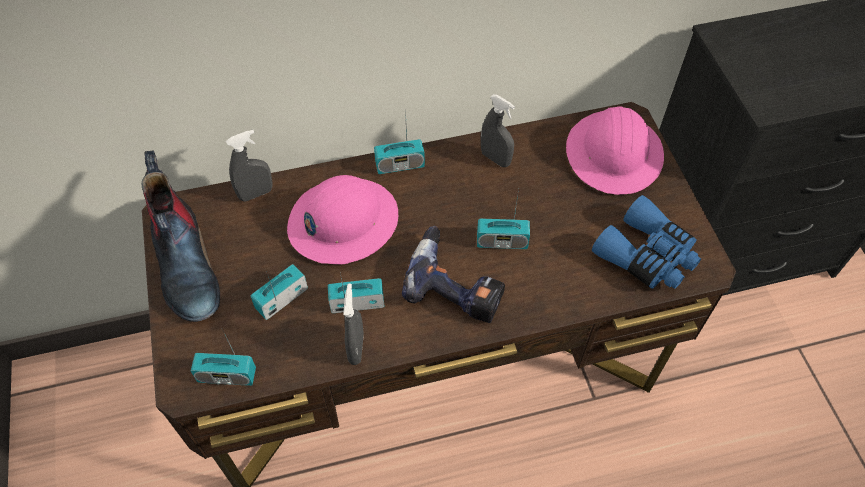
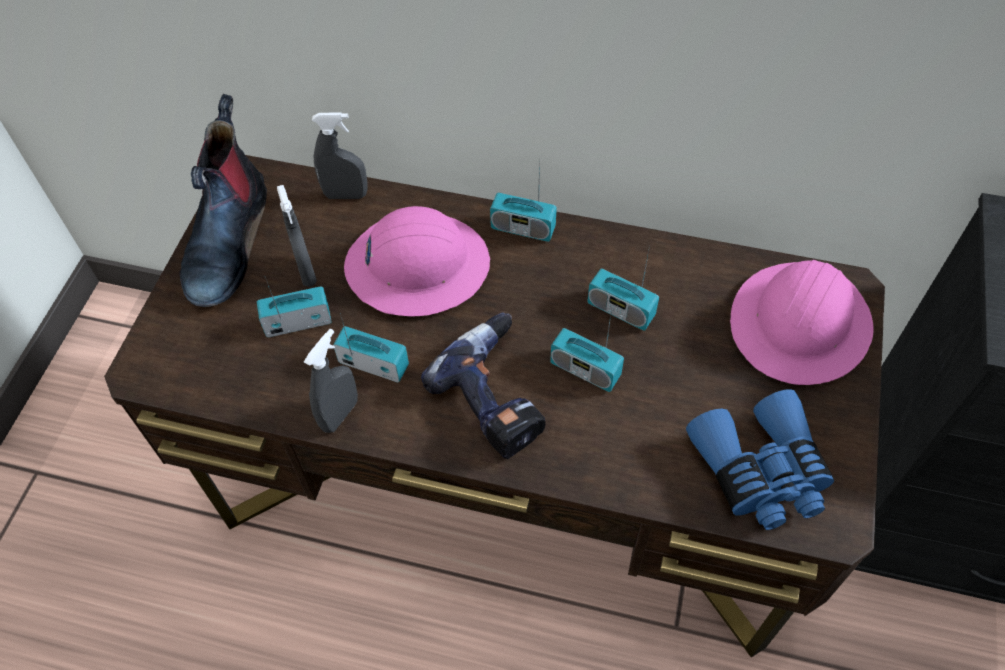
camera: 30 degrees right, 0 degrees up
radio [191,329,256,386] -> radio moved to [588,245,659,331]
grey spray bottle [481,94,515,167] -> grey spray bottle moved to [277,185,317,287]

